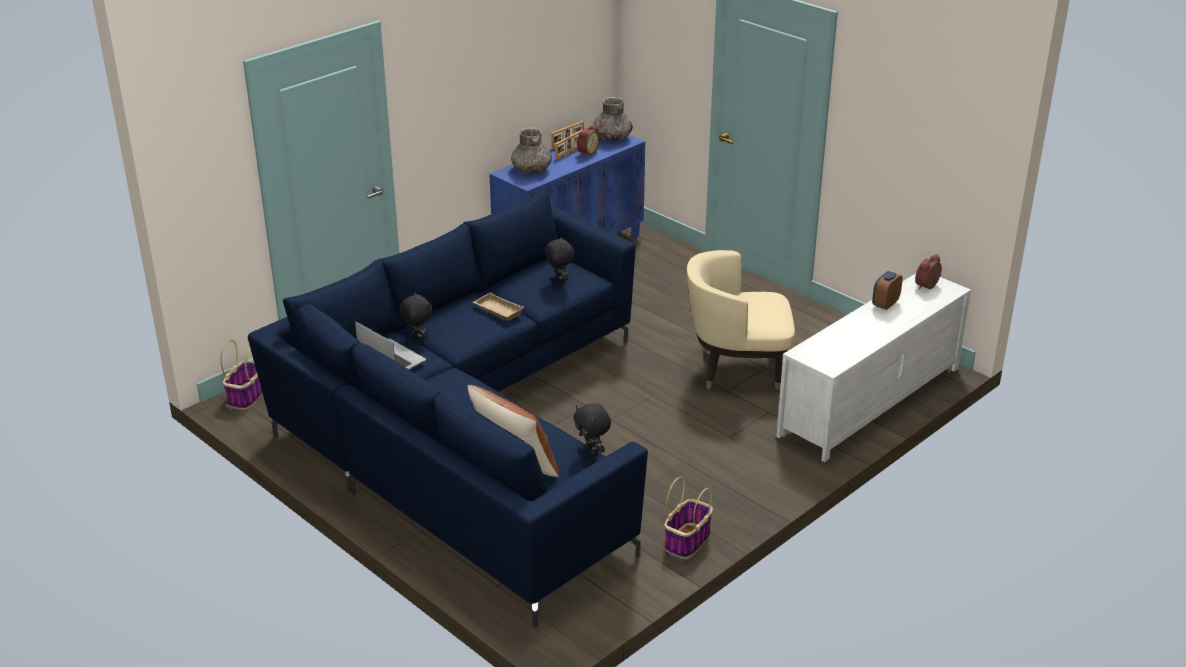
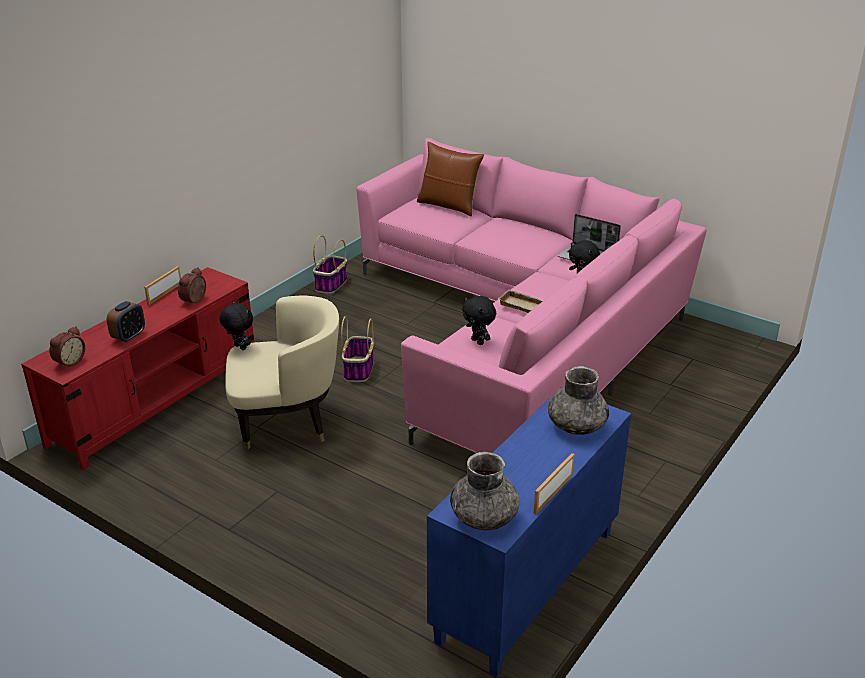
camera: 170 degrees right, 0 degrees up
basket [221,340,263,409] -> basket moved to [341,316,374,382]
blue sofa [248,190,648,628] -> pink sofa [356,138,707,453]
picture frame [555,130,582,160] -> picture frame moved to [144,266,181,305]
black plush toy [573,403,611,457] -> black plush toy moved to [219,301,253,350]
alarm clock [577,124,600,157] -> alarm clock moved to [178,267,206,306]
white tv stand [776,274,971,462] -> red tv stand [21,267,254,470]

